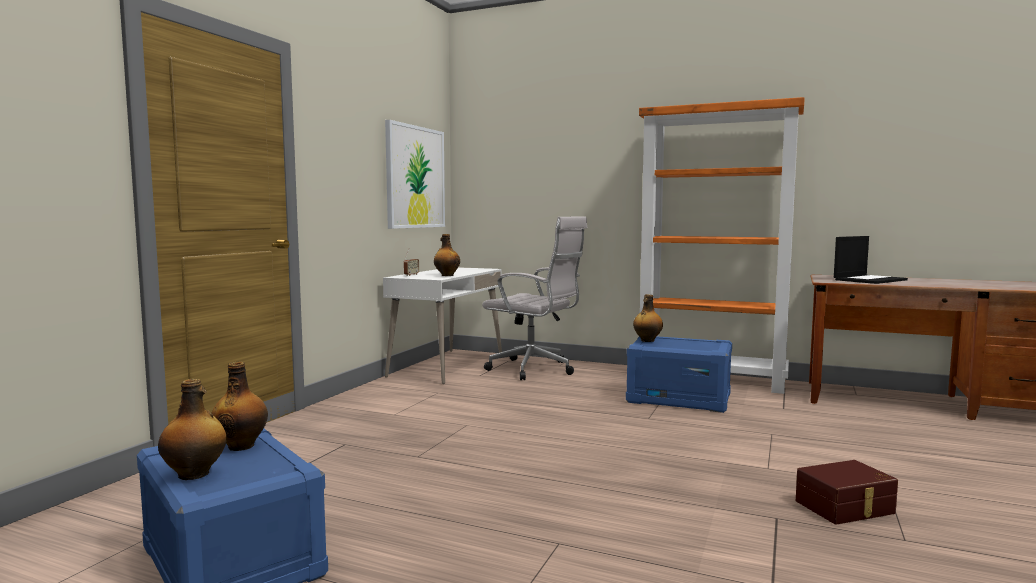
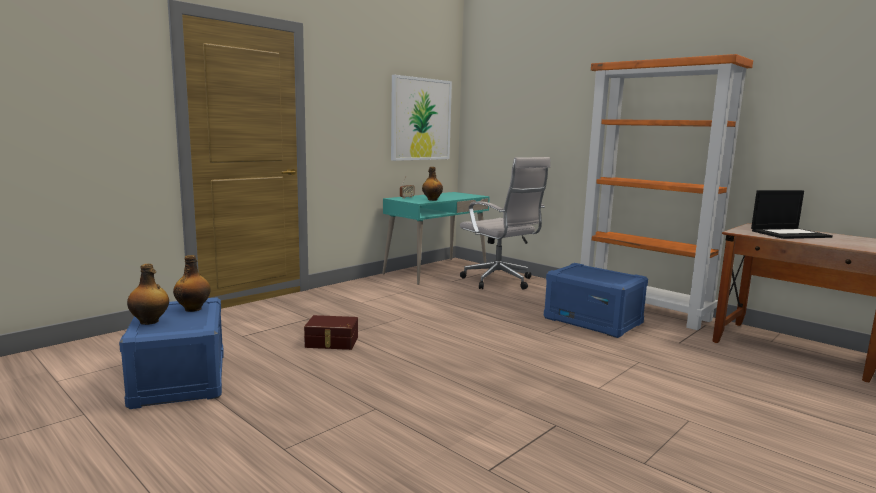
camera: 20 degrees right, 5 degrees up
white desk [383,267,502,384] -> turquoise desk [382,192,490,285]
bottle [633,294,663,342] -> none
brown storage box [796,460,898,525] -> brown storage box moved to [304,315,358,350]

